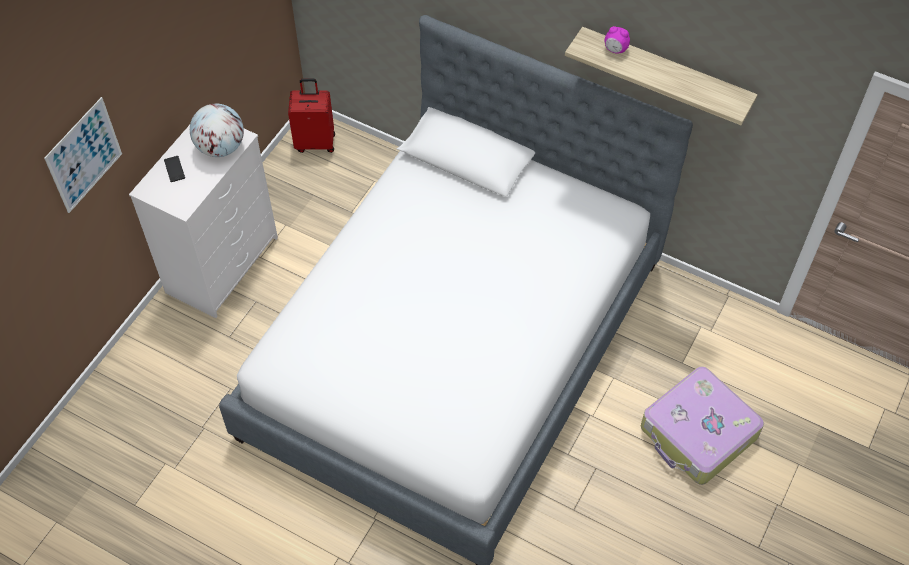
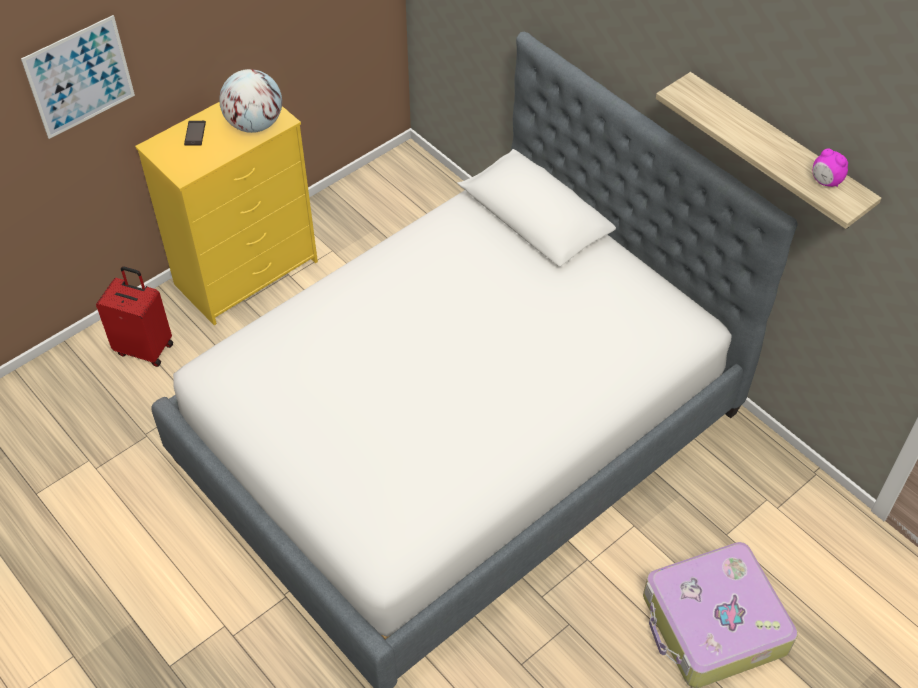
camera: 20 degrees right, 5 degrees down
white dresser [129,125,278,318] -> yellow dresser [135,102,318,325]
red suitcase [288,79,335,153] -> red suitcase moved to [96,266,173,367]
alarm clock [604,26,630,53] -> alarm clock moved to [813,149,848,187]

